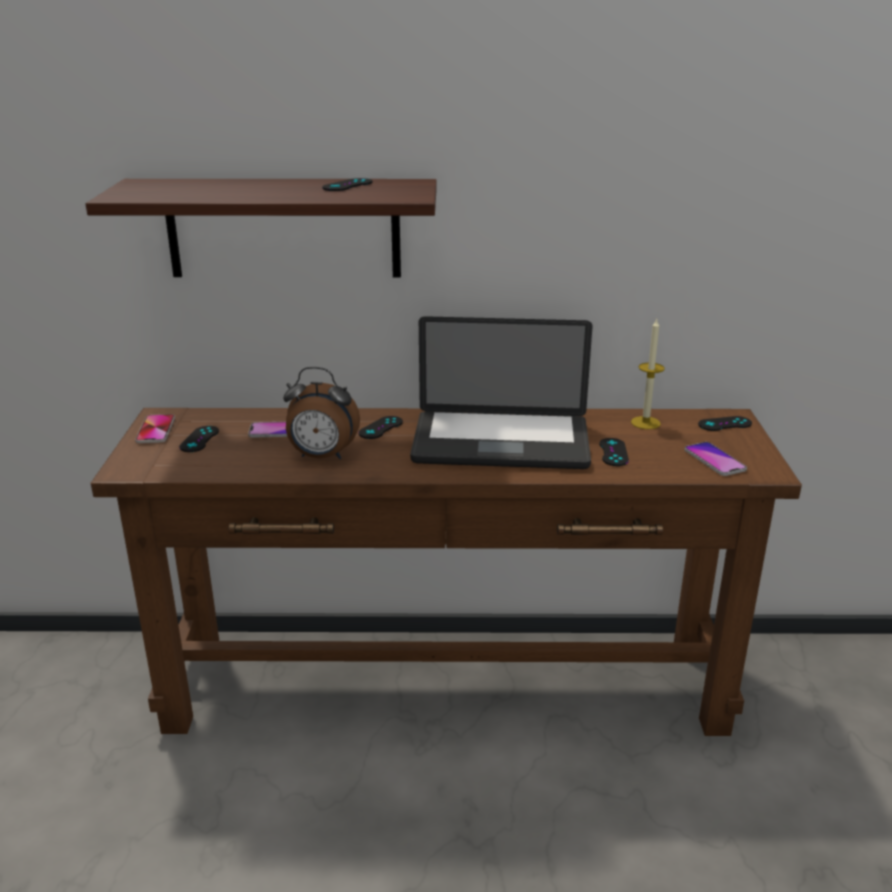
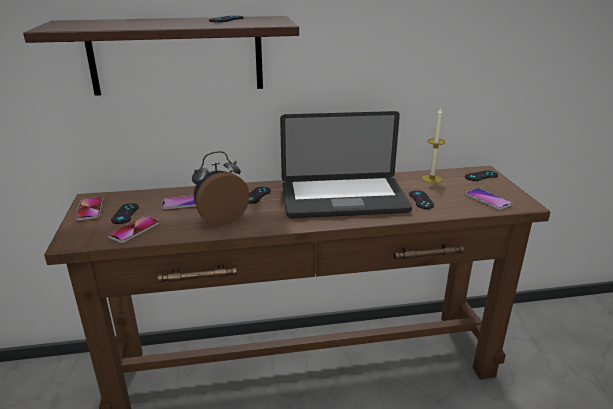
camera: 10 degrees left, 0 degrees up
alarm clock [283,367,360,460] -> alarm clock turned 150 degrees clockwise [192,151,250,226]
none -> phone [108,216,160,243]

